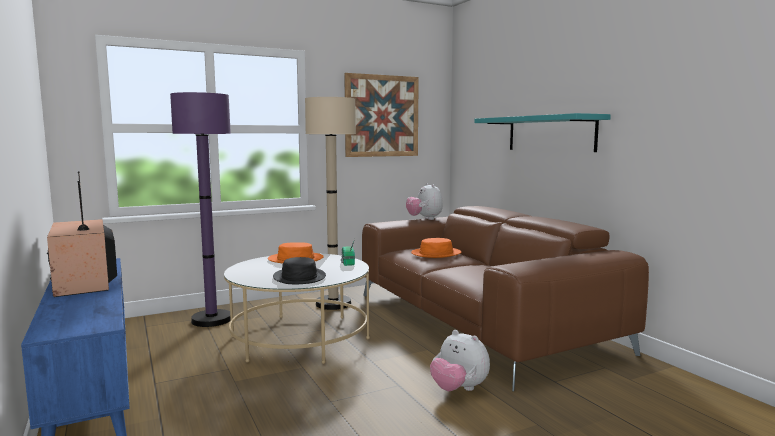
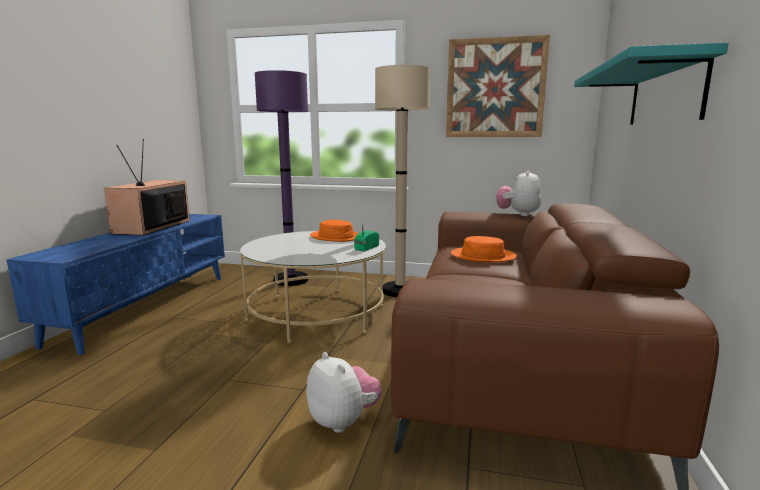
camera: 40 degrees right, 5 degrees up
black hat [273,257,326,284] -> none
plush toy [430,330,490,391] -> plush toy turned 150 degrees clockwise [306,352,382,433]

